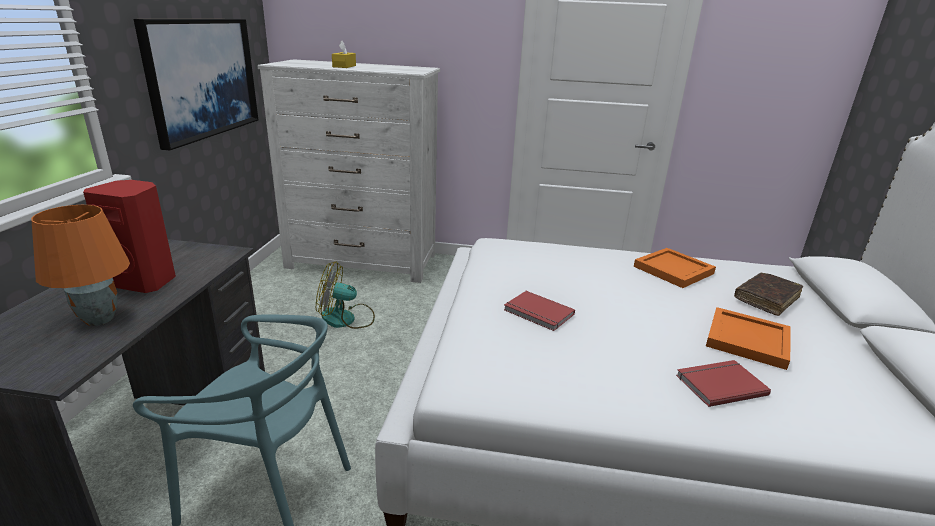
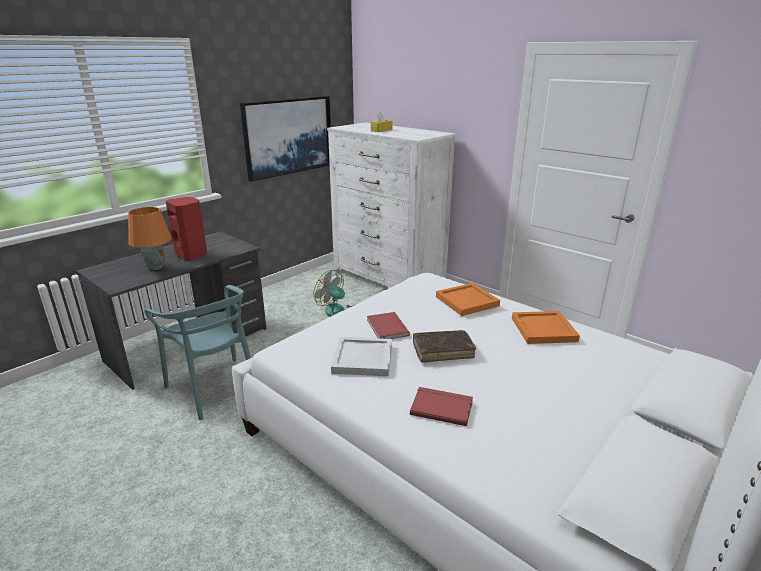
camera: 35 degrees right, 0 degrees up
orange tray [706,307,791,370] -> orange tray moved to [436,283,500,316]
brown book [734,273,803,316] -> brown book moved to [413,330,476,363]
none -> white tray [331,337,392,376]

